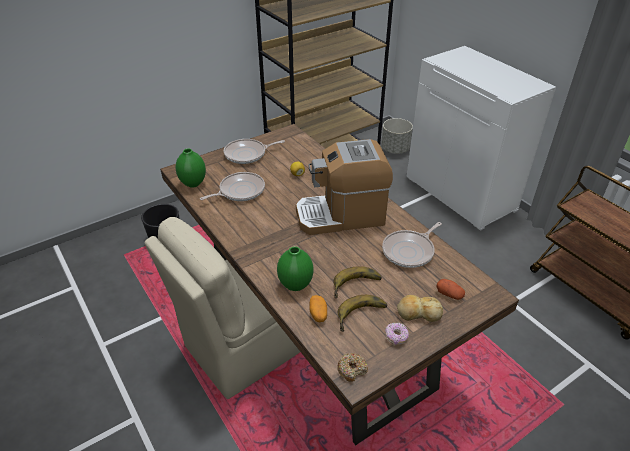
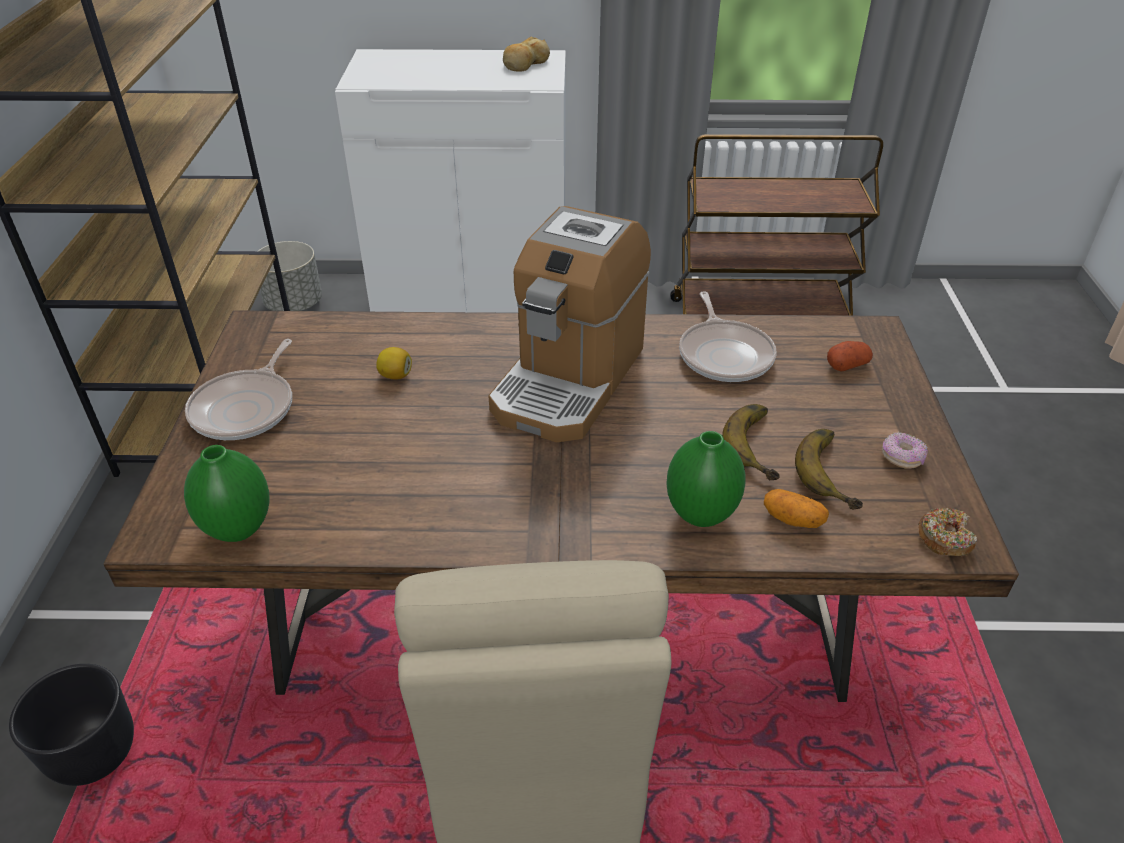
camera: 55 degrees left, 0 degrees up
frying pan [200,172,265,201] -> none
bread [397,295,443,322] -> bread moved to [503,36,550,72]

